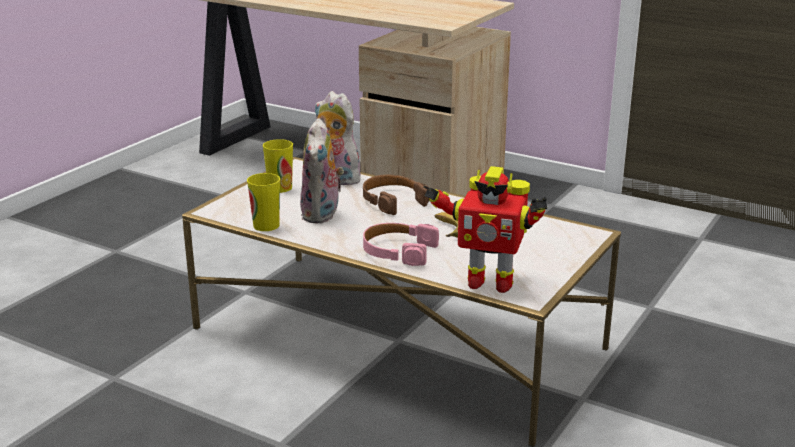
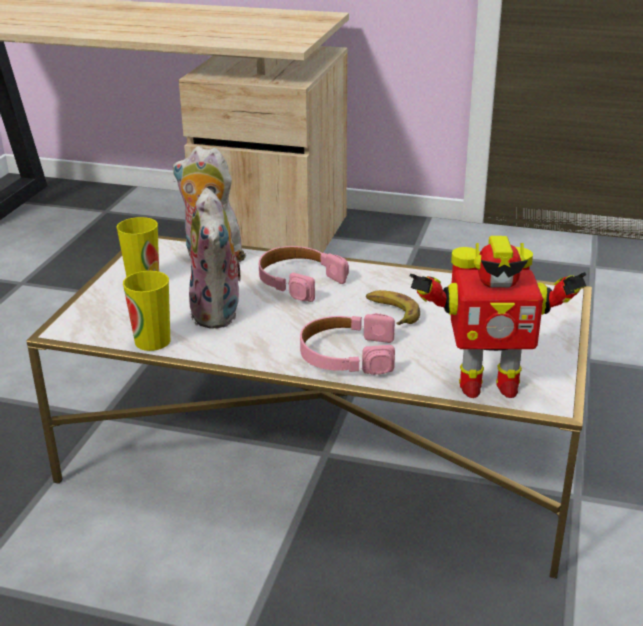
camera: 15 degrees left, 5 degrees up
brown headphones [363,175,430,215] -> pink headphones [259,246,349,302]

